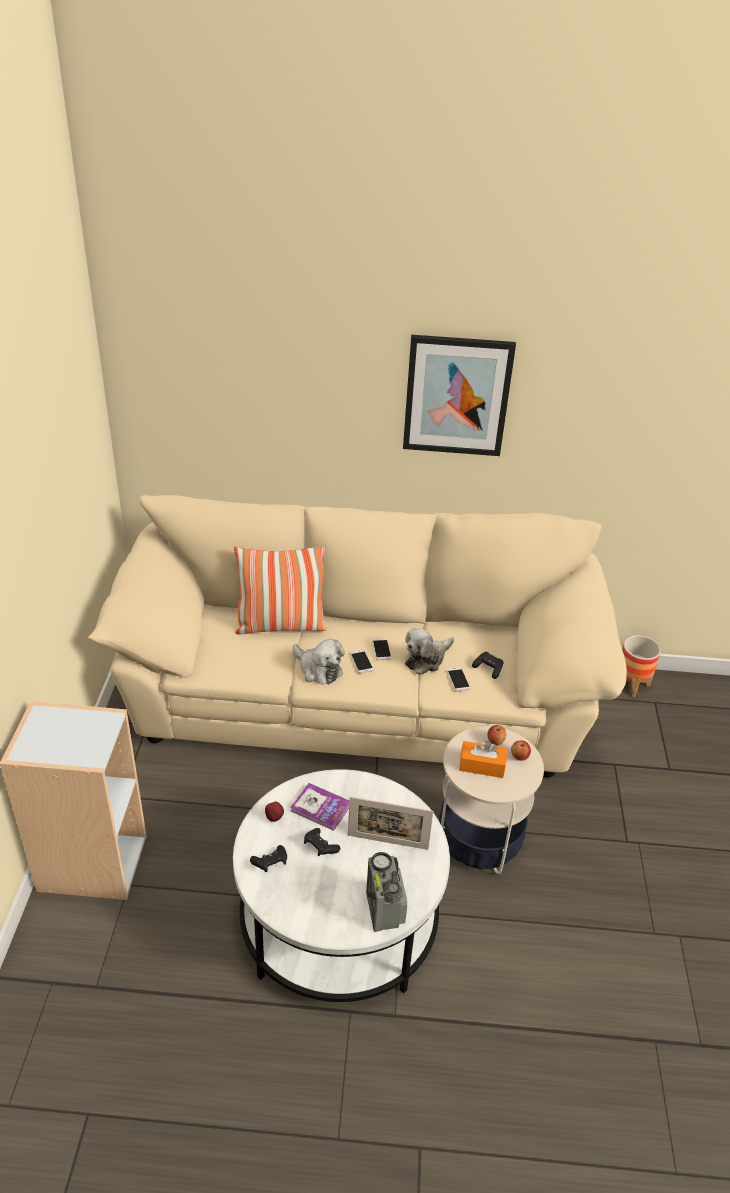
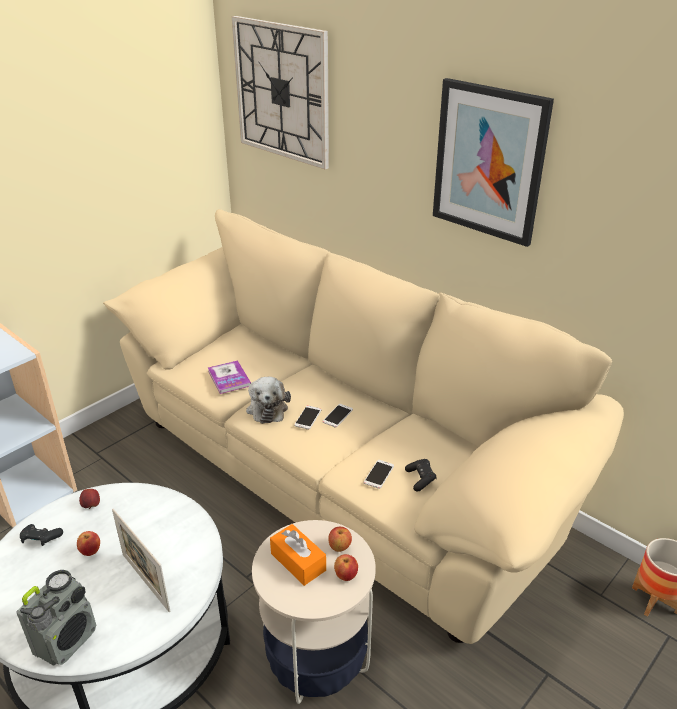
camera: 40 degrees right, 5 degrees down
pillow [234,546,327,635] -> none
book [290,783,349,831] -> book moved to [208,360,251,394]
black game controller [304,828,340,856] -> apple [77,531,100,556]
plush toy [405,628,454,675] -> none
none -> wall clock [232,16,329,169]

